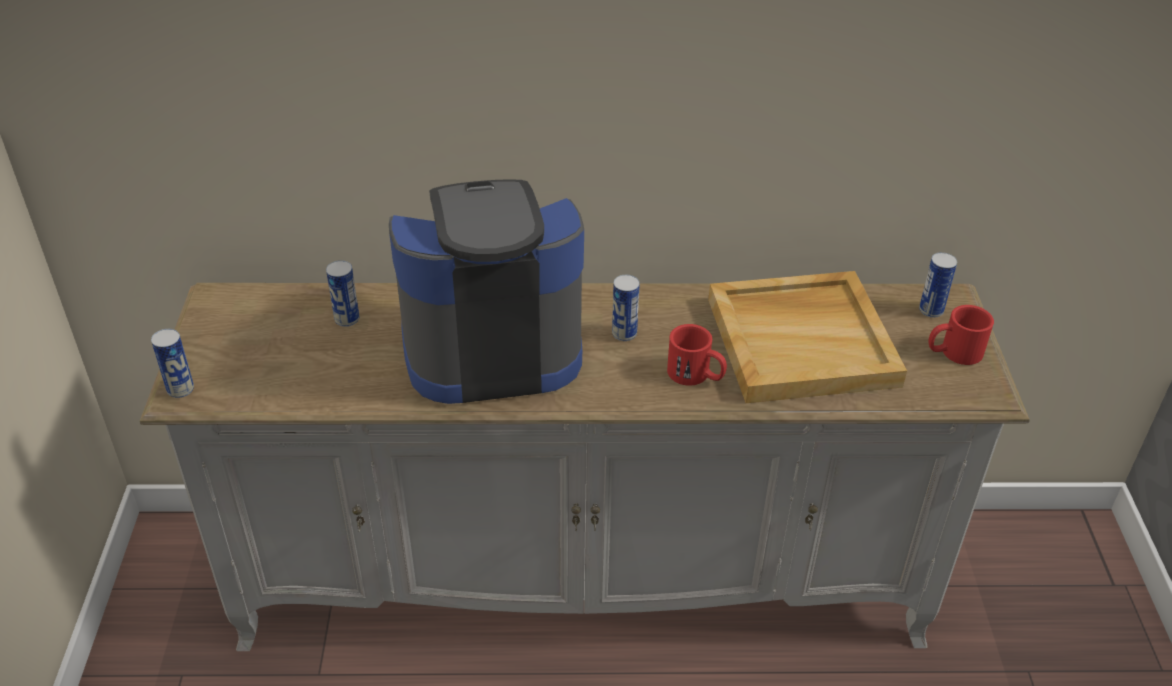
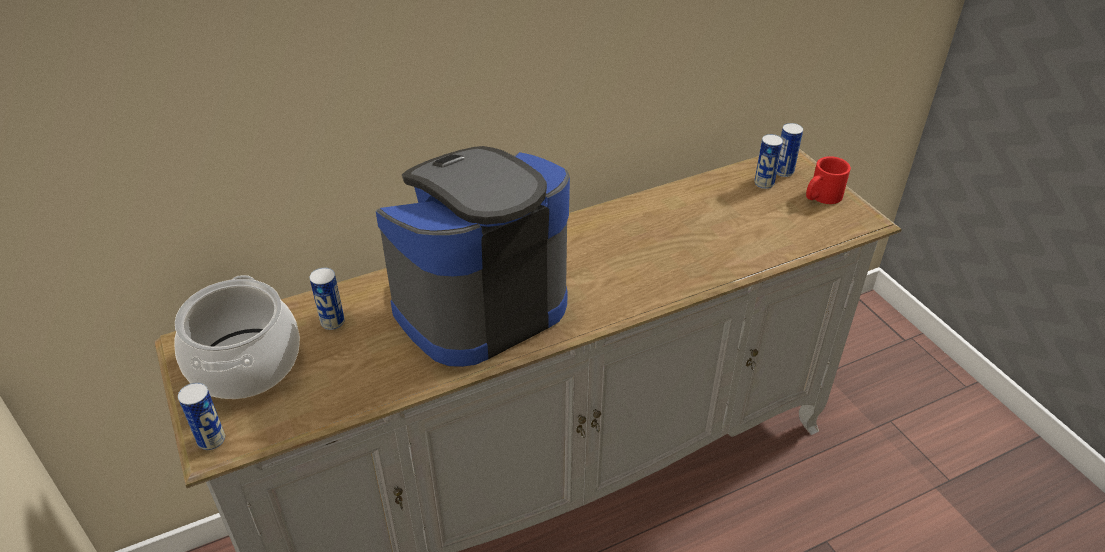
camera: 25 degrees left, 0 degrees up
can [612,275,640,341] -> can moved to [754,134,783,189]
red mug [667,324,727,386] -> none
beige tray [708,271,907,403] -> none
none -> cooking pot [174,275,300,399]

